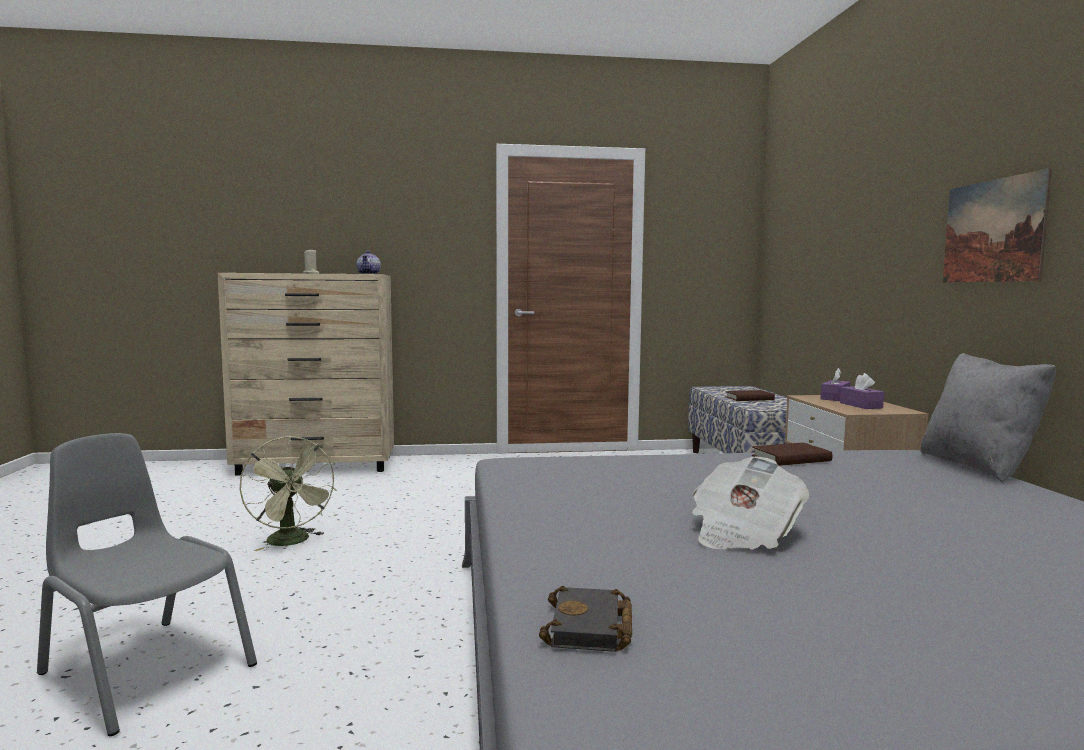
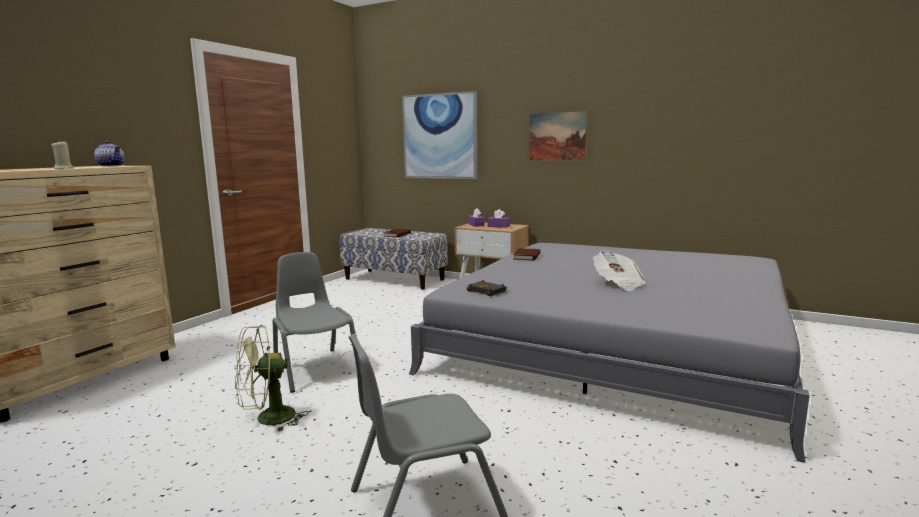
camera: 55 degrees left, 5 degrees up
green fan [239,436,337,551] -> green fan turned 150 degrees clockwise [235,325,307,432]
black book [539,586,632,652] -> black book moved to [466,280,507,296]
grey pillow [920,353,1056,482] -> none
none -> grey chair [273,252,356,393]
none -> picture [402,91,477,179]

